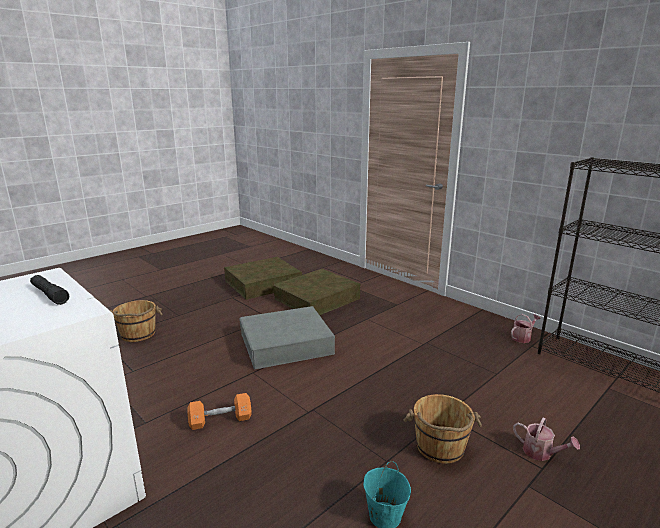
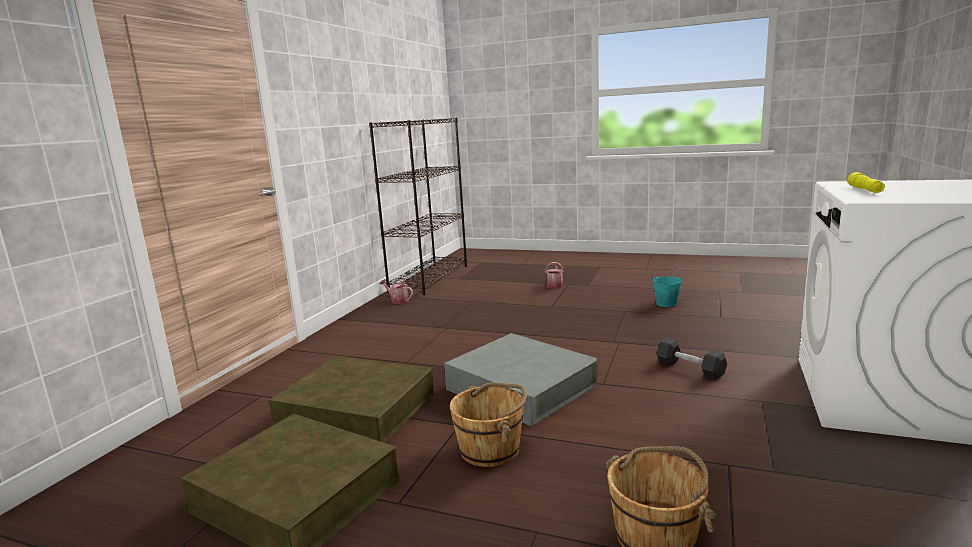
camera: 115 degrees left, 5 degrees down
black flashlight [30,275,69,305] -> yellow flashlight [847,172,885,193]
orange dumbbell [187,393,252,430] -> black dumbbell [656,338,727,381]
brown bucket [403,394,482,464] -> brown bucket moved to [449,382,527,467]

